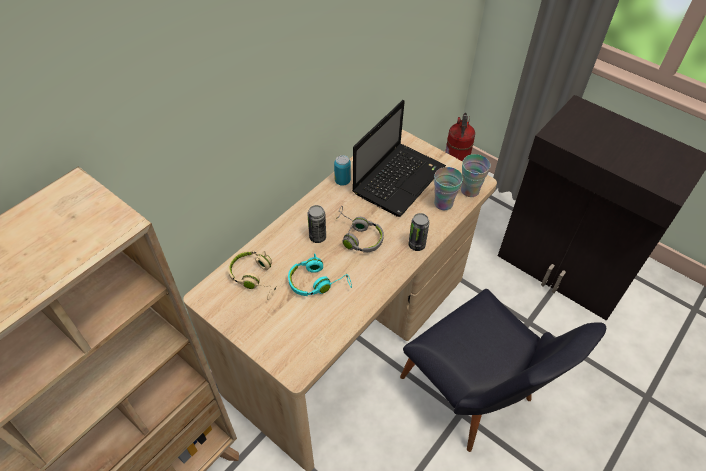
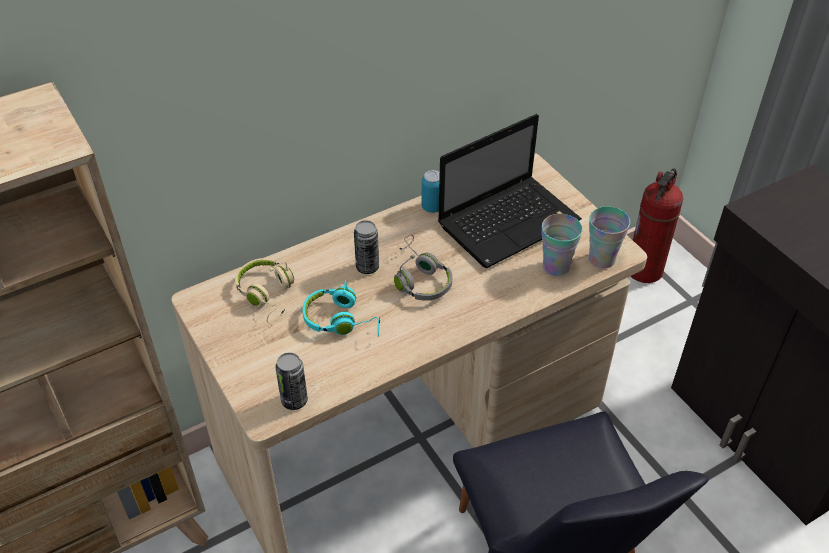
camera: 20 degrees right, 5 degrees down
can [409,213,430,251] -> can moved to [275,352,308,410]

